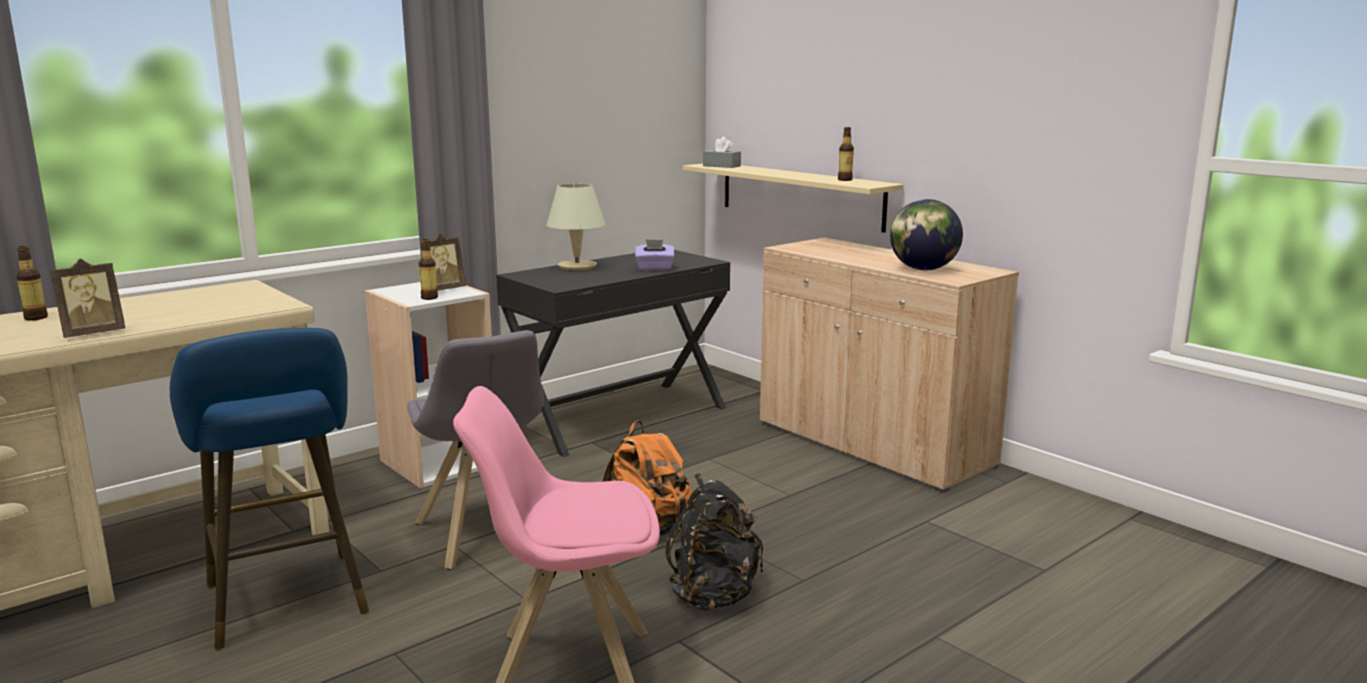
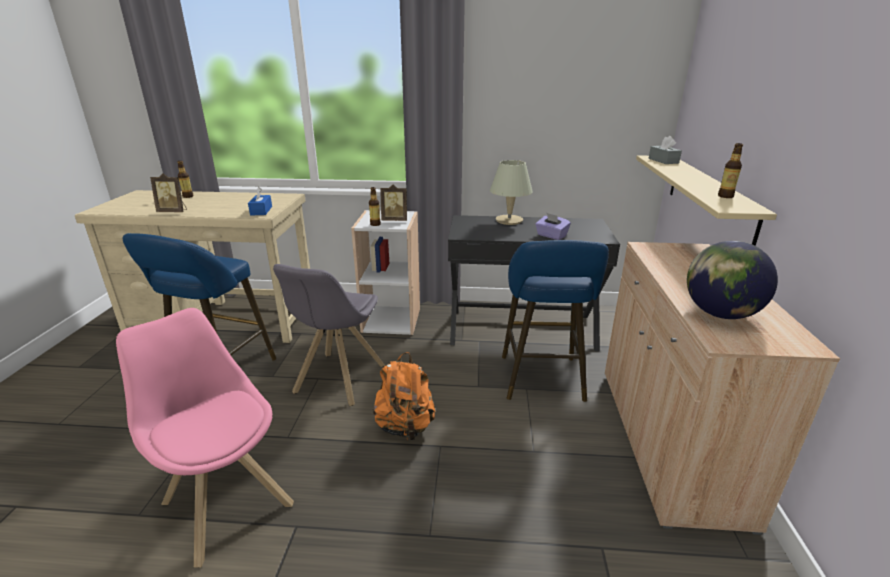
camera: 45 degrees right, 10 degrees up
black backpack [665,474,763,611] -> none
none -> blue tissue box [248,187,272,216]
none -> blue stool [502,240,609,402]

